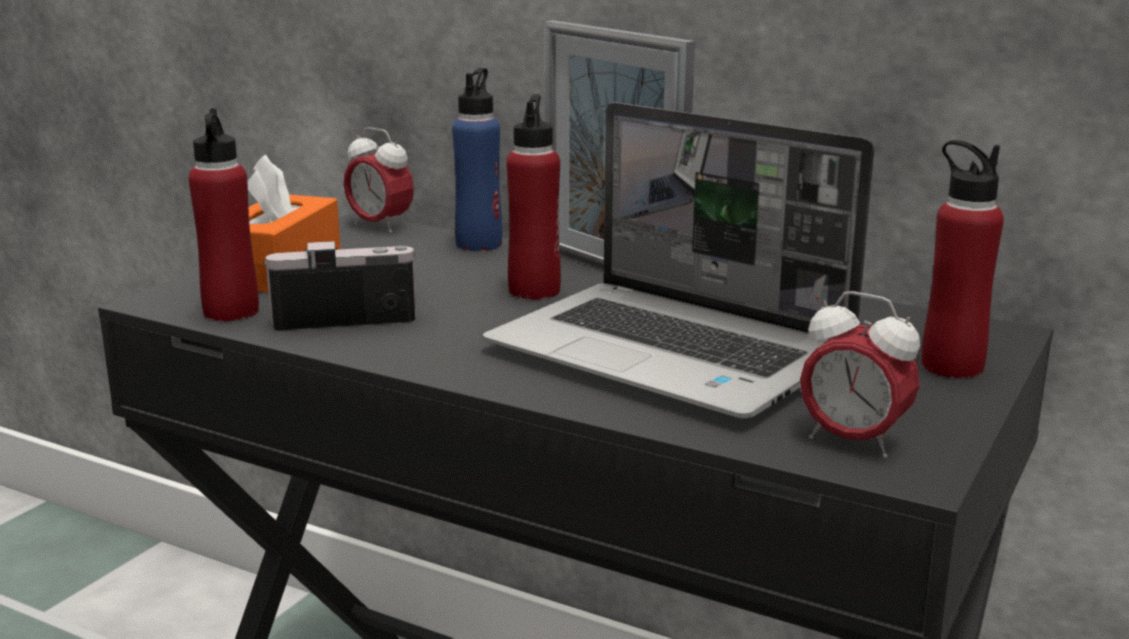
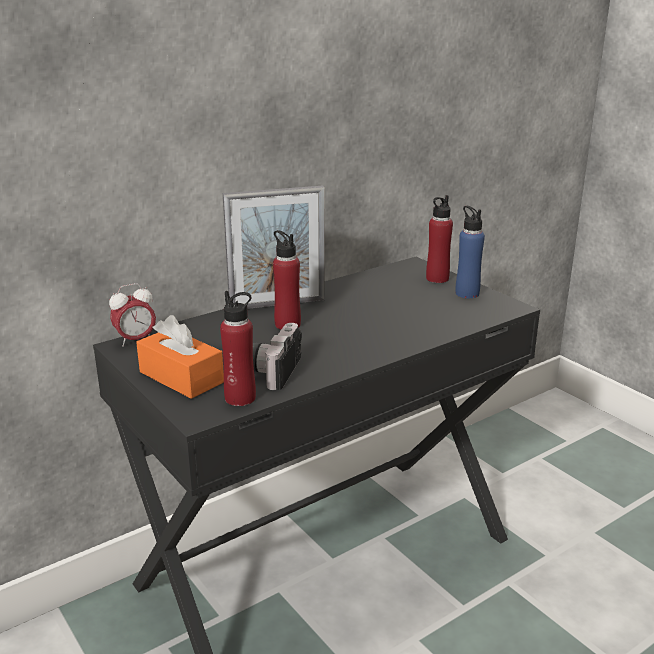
camera: 65 degrees left, 5 degrees up
blue bottle [452,68,502,251] -> blue bottle moved to [455,206,485,298]
laptop [483,102,874,418] -> none
alarm clock [800,291,920,458] -> none

